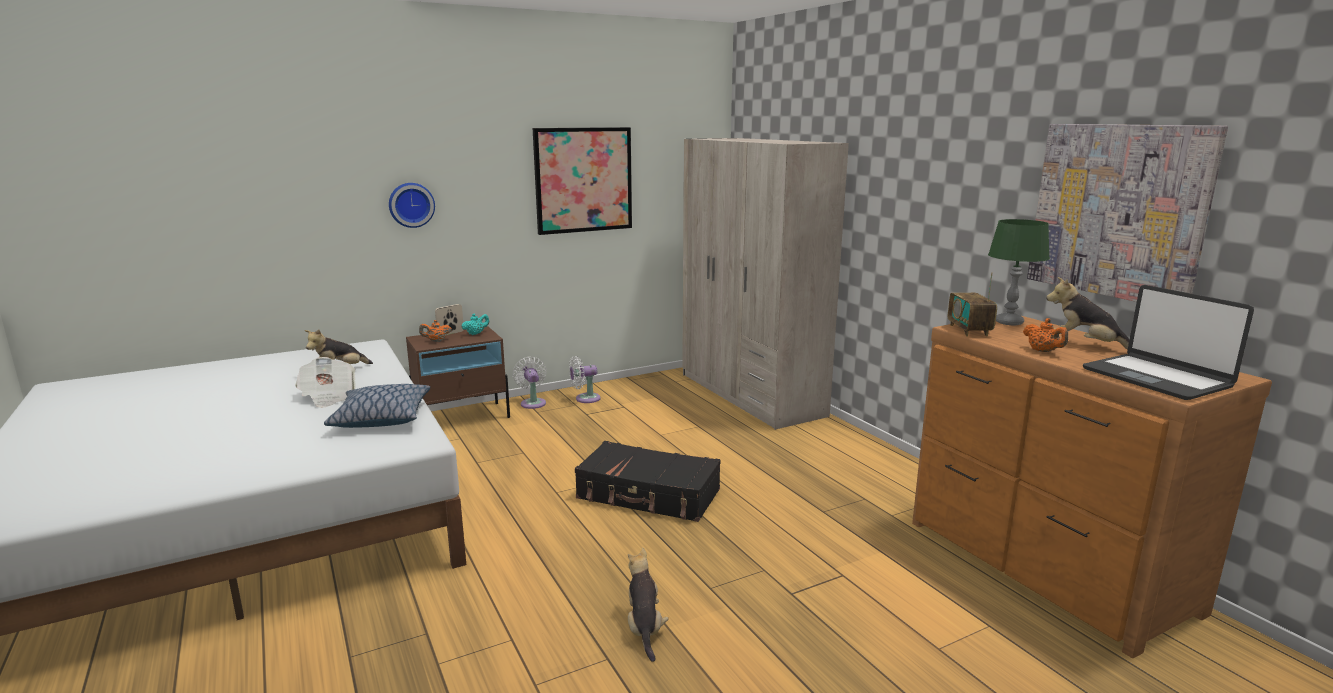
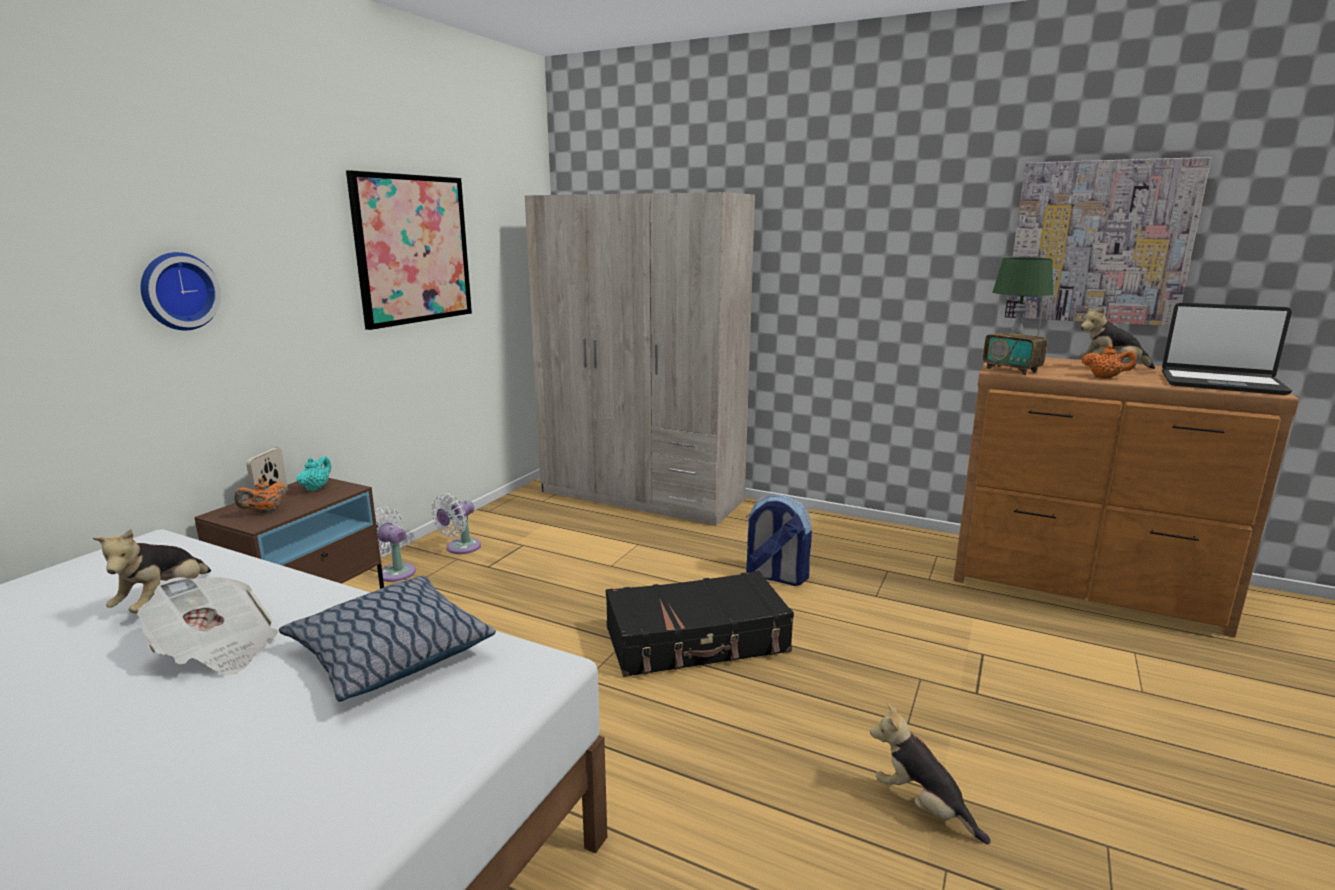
camera: 35 degrees left, 0 degrees up
none -> backpack [746,495,812,586]

